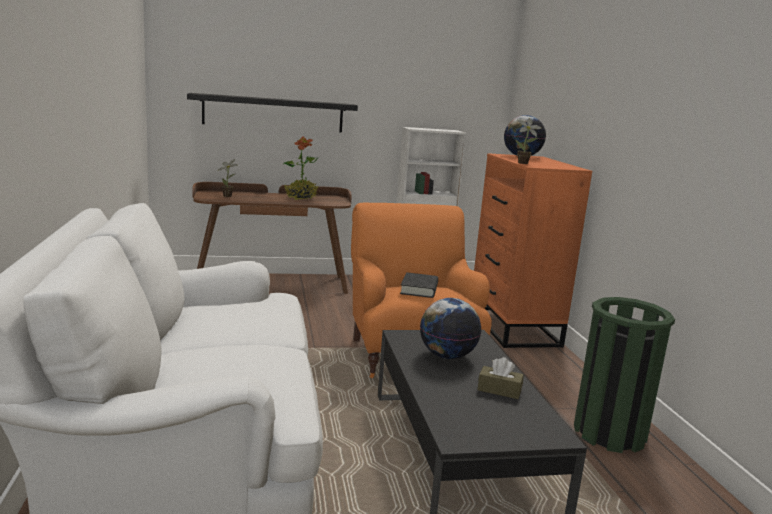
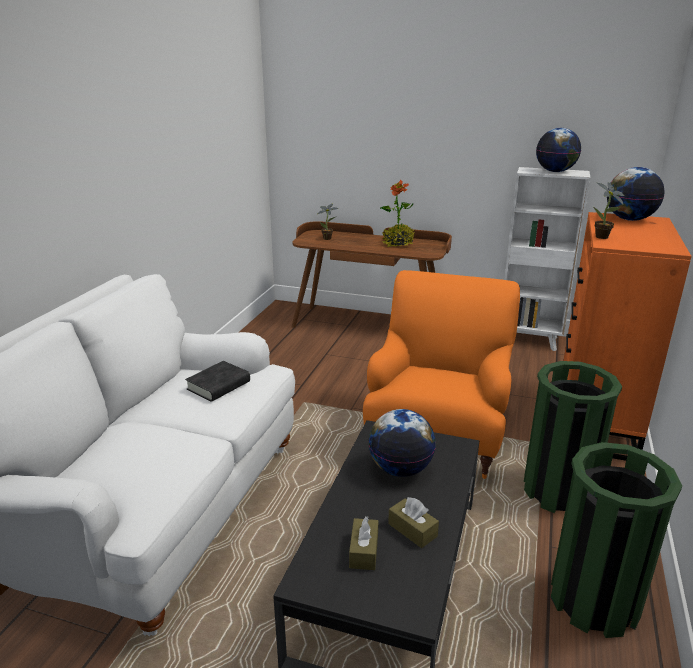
camera: 30 degrees right, 10 degrees up
black shelf [187,93,358,133] -> none
black book [400,272,438,298] -> black book moved to [185,361,250,402]
none -> brown tissue box [349,516,378,570]
none -> green trash can [524,361,622,513]
none -> globe [536,128,581,172]

